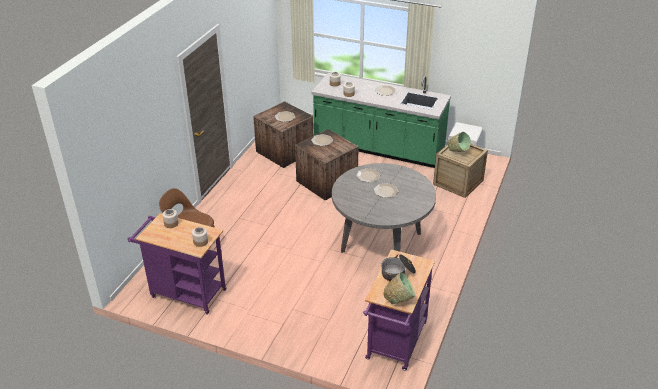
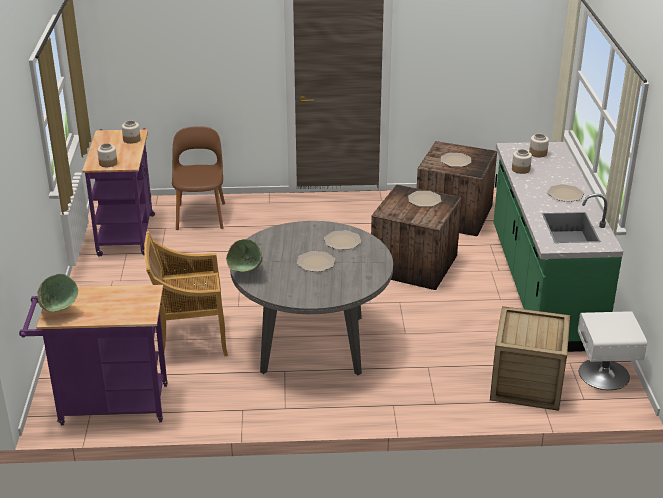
camera: 65 degrees right, 5 degrees down
cooking pot [381,254,416,281] -> none
green bowl [448,132,471,152] -> green bowl moved to [226,239,262,272]
none -> beige chair [144,231,228,362]

